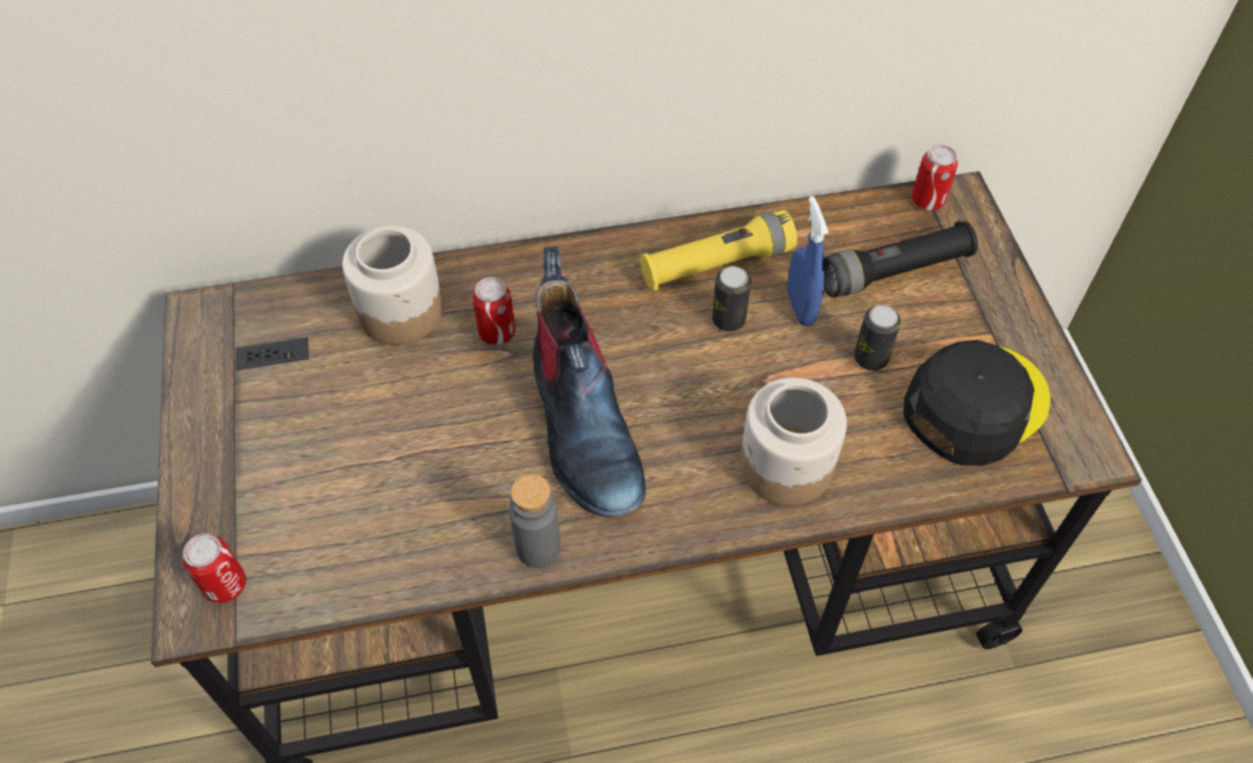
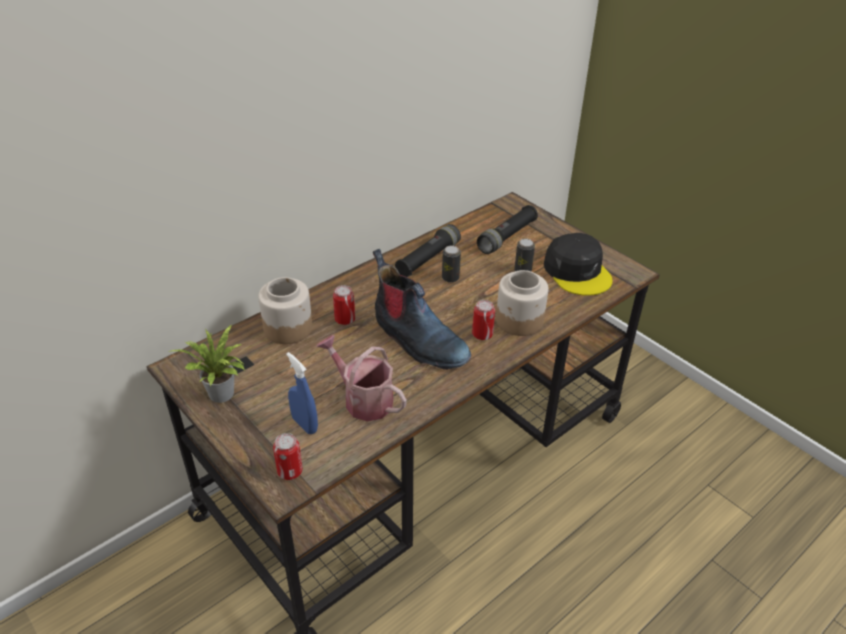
camera: 30 degrees left, 15 degrees down
grey bottle [509,474,561,568] -> none
yellow flashlight [640,210,797,291] -> black flashlight [395,224,461,277]
blue spray bottle [787,196,828,326] -> blue spray bottle moved to [286,352,318,434]
black cap [903,340,1051,466] -> black cap turned 135 degrees clockwise [544,233,612,296]
can [912,145,958,210] -> can moved to [472,300,495,340]
none -> potted plant [167,325,244,403]
none -> watering can [316,335,407,421]

